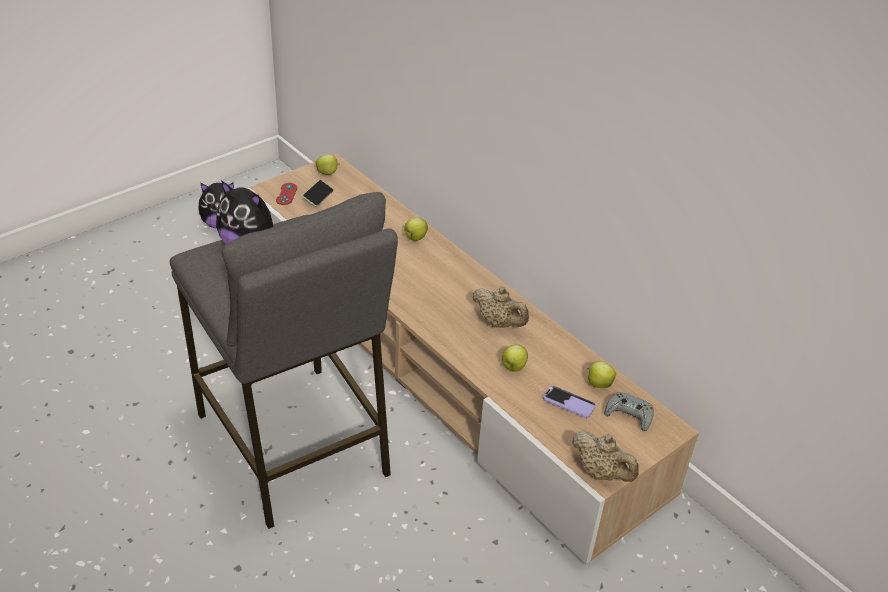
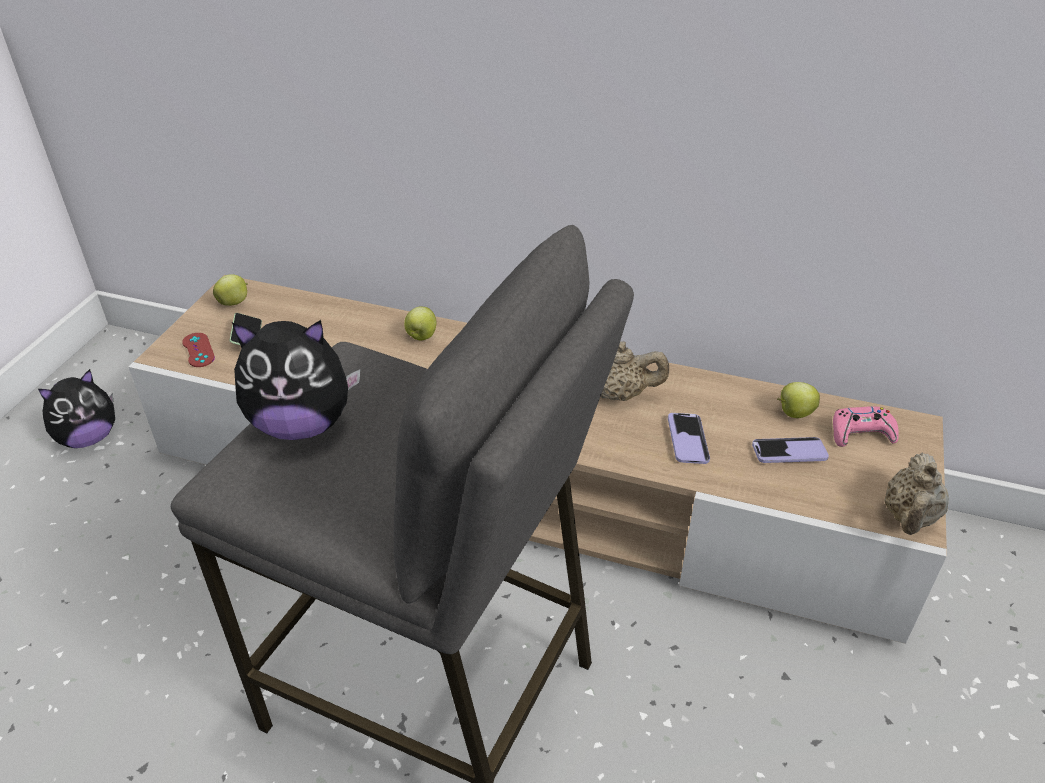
camera: 30 degrees left, 0 degrees up
apple [502,344,528,371] -> phone [668,413,710,464]
beige teapot [572,431,639,482] -> beige teapot turned 105 degrees clockwise [885,453,949,535]
grey game controller [604,392,654,431] -> pink game controller [833,406,899,447]

